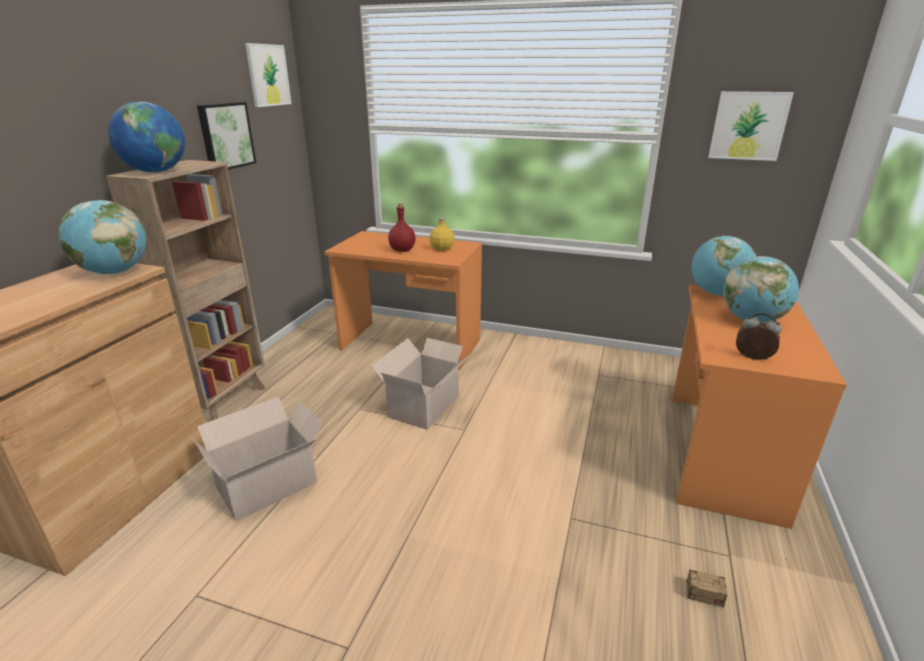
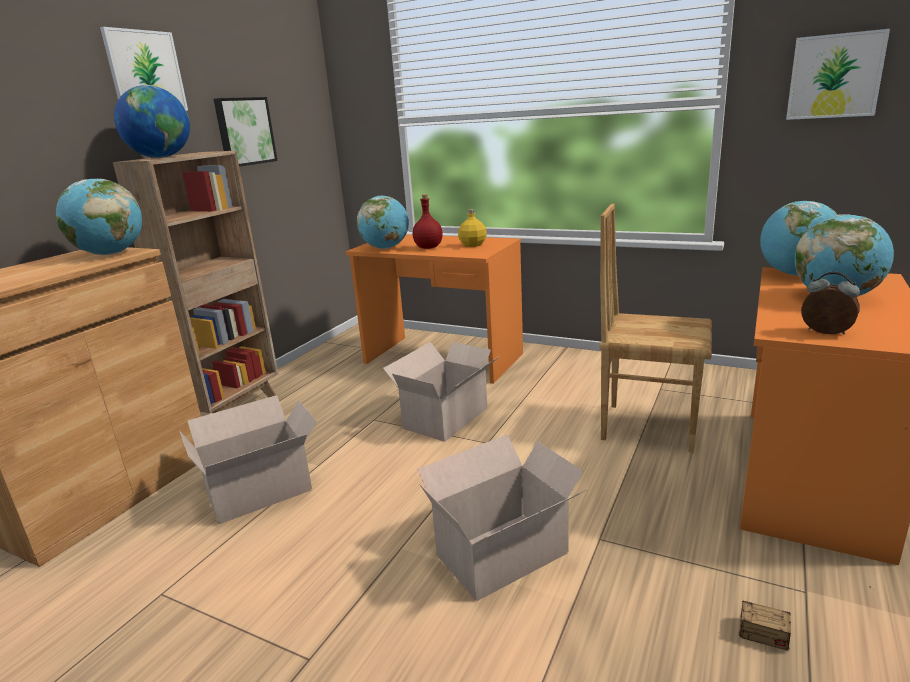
camera: 10 degrees right, 5 degrees down
picture [245,43,292,107] -> picture moved to [100,27,188,111]
none -> globe [357,196,409,249]
none -> cardboard box [418,434,586,601]
none -> brown chair [599,203,712,452]

